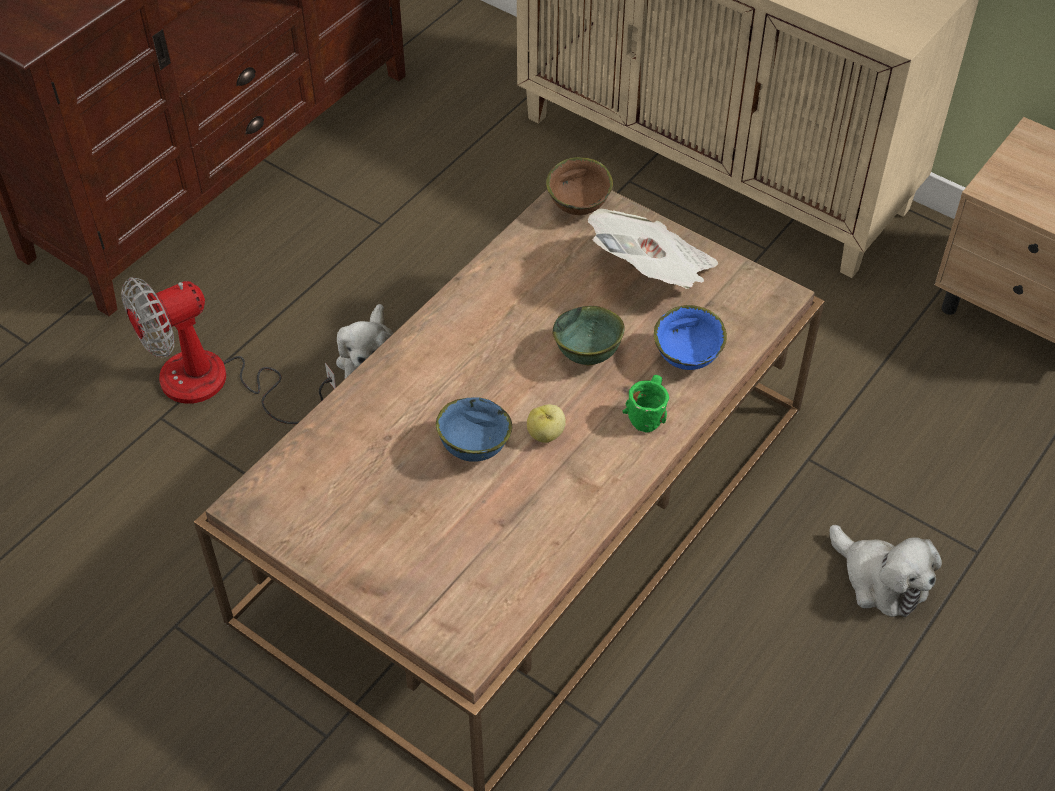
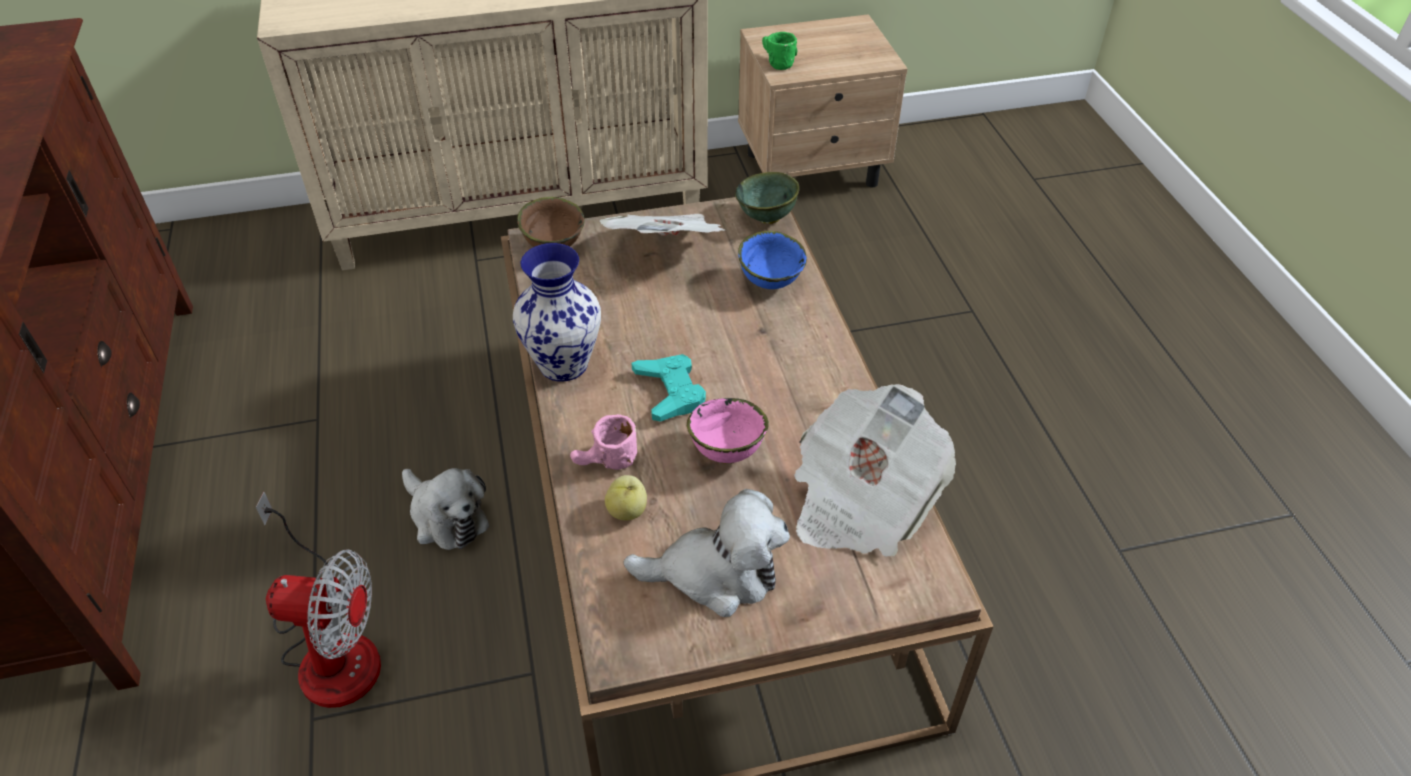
camera: 50 degrees left, 5 degrees down
fan [121,277,336,424] -> fan turned 90 degrees counterclockwise [256,492,381,708]
blue bowl [436,397,512,462] -> pink bowl [687,398,769,464]
apple [527,404,566,443] -> apple moved to [605,475,647,521]
green bowl [553,306,625,365] -> green bowl moved to [735,172,799,224]
green mug [623,375,669,433] -> green mug moved to [762,32,797,70]
plush toy [829,525,942,617] -> plush toy moved to [623,489,790,617]
none -> vase [513,243,601,382]
none -> pink mug [570,414,637,470]
none -> turquoise game controller [632,354,706,422]
none -> newspaper [794,384,956,557]

